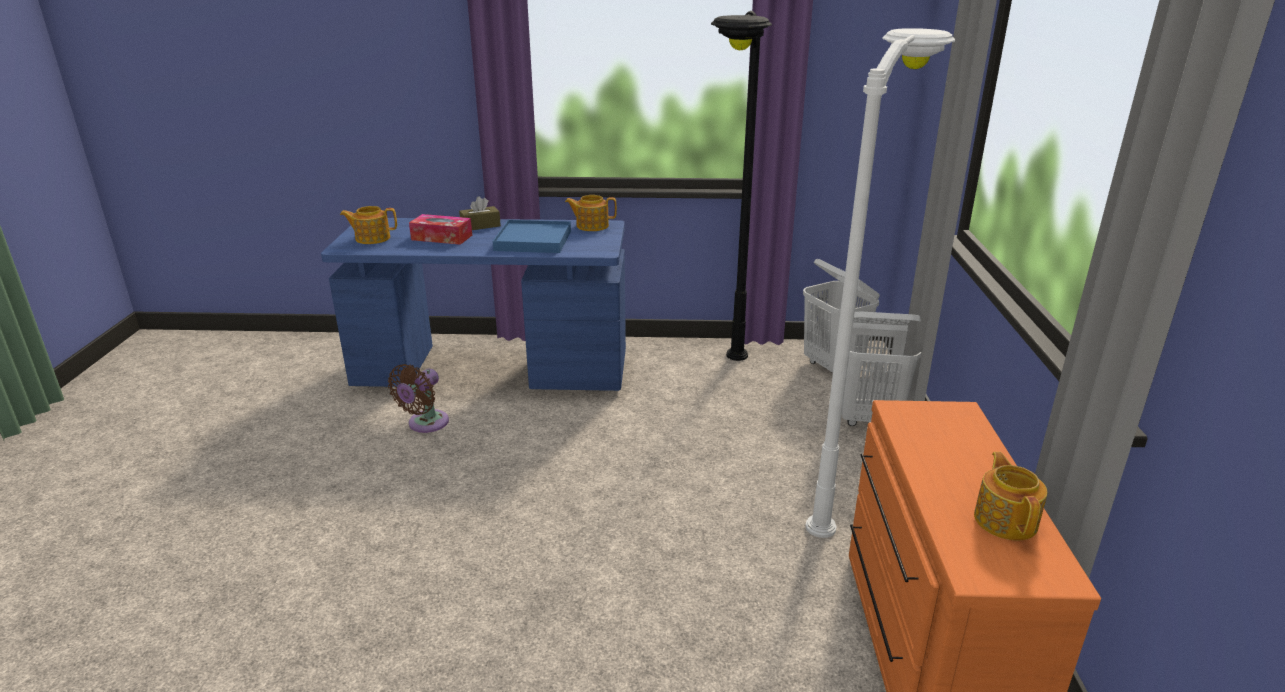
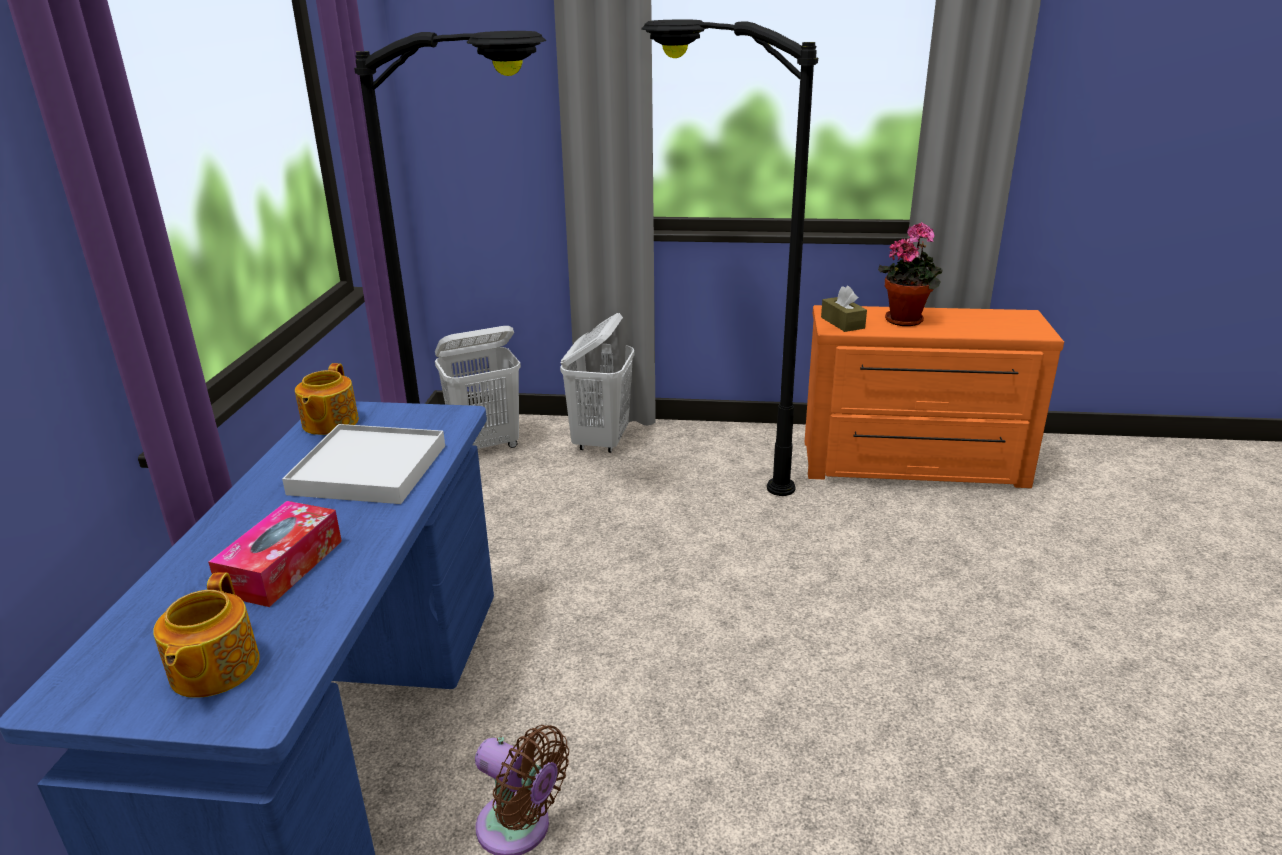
camera: 85 degrees left, 0 degrees up
brown tissue box [459,196,501,230] -> brown tissue box moved to [821,286,867,332]
blue tray [493,220,571,253] -> white tray [282,424,445,504]
white floor lamp [805,28,955,538] -> black floor lamp [641,19,818,496]
teapot [974,452,1047,541] -> none
none -> potted plant [878,222,942,326]

